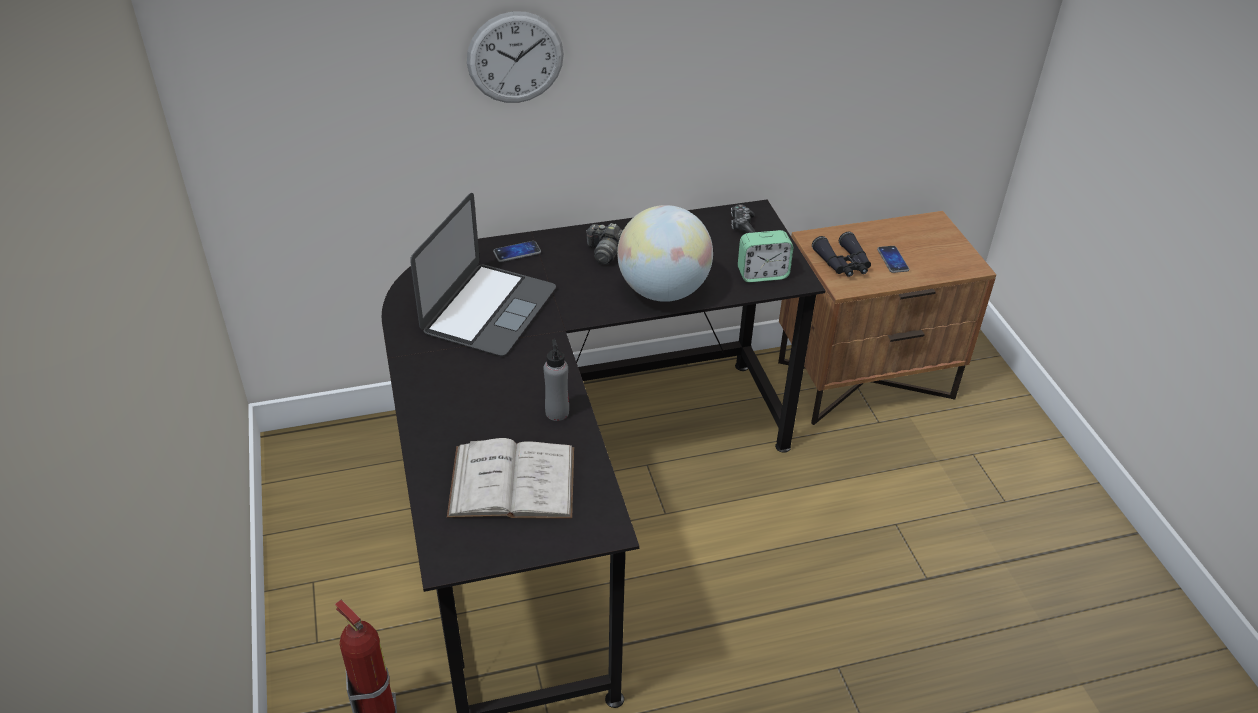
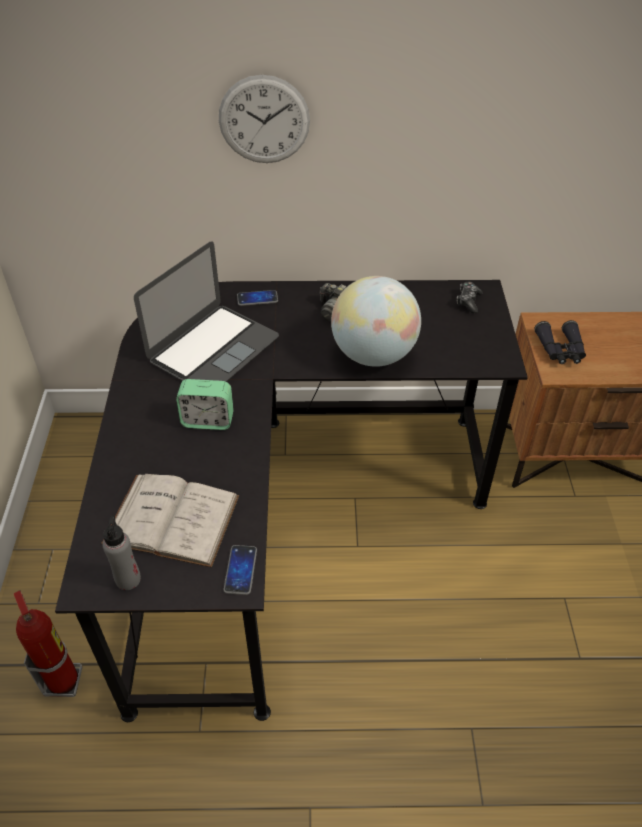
camera: 15 degrees right, 5 degrees up
grey bottle [544,339,569,421] -> grey bottle moved to [103,515,141,590]
alarm clock [738,230,793,282] -> alarm clock moved to [176,379,234,430]
phone [877,246,909,273] -> phone moved to [224,545,257,595]

